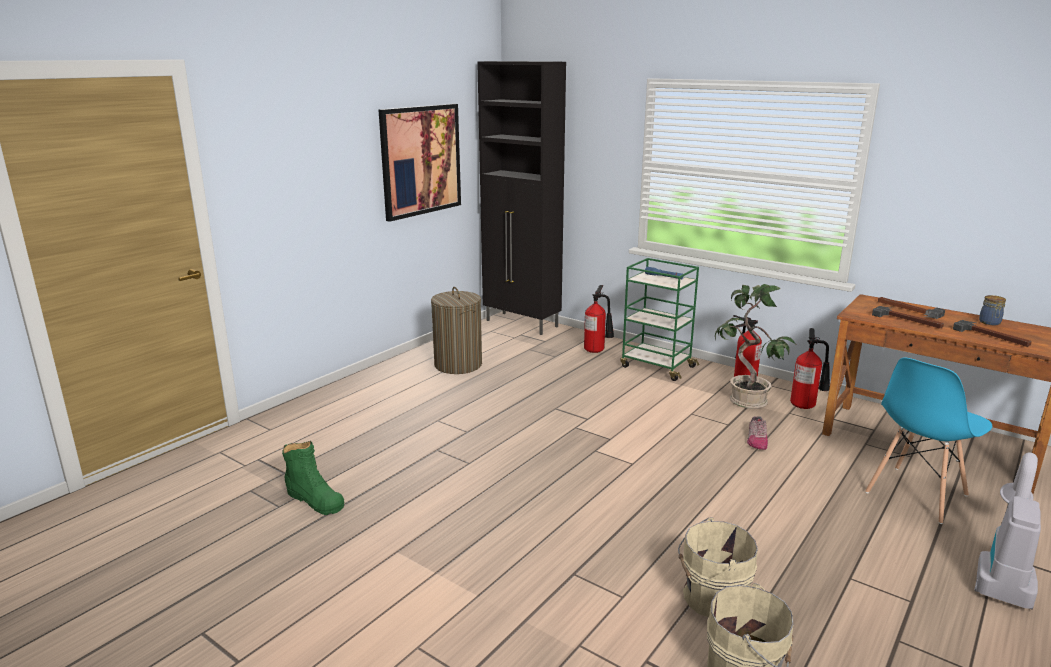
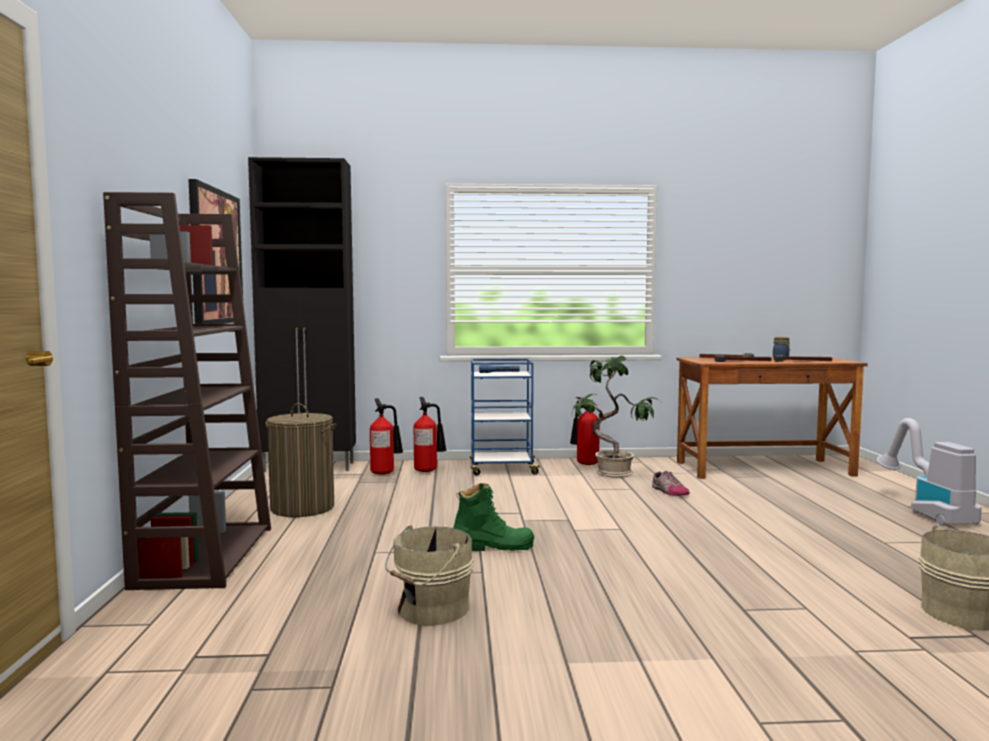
camera: 40 degrees left, 15 degrees down
green boot [282,441,344,515] -> green boot moved to [453,483,534,551]
green cart [620,258,699,381] -> blue cart [470,359,542,475]
beige bucket [678,517,758,617] -> beige bucket moved to [385,525,473,626]
fire extinguisher [790,328,830,409] -> fire extinguisher moved to [370,398,403,475]
blue chair [865,358,992,524] -> none
none -> brown bookcase [103,192,271,590]

